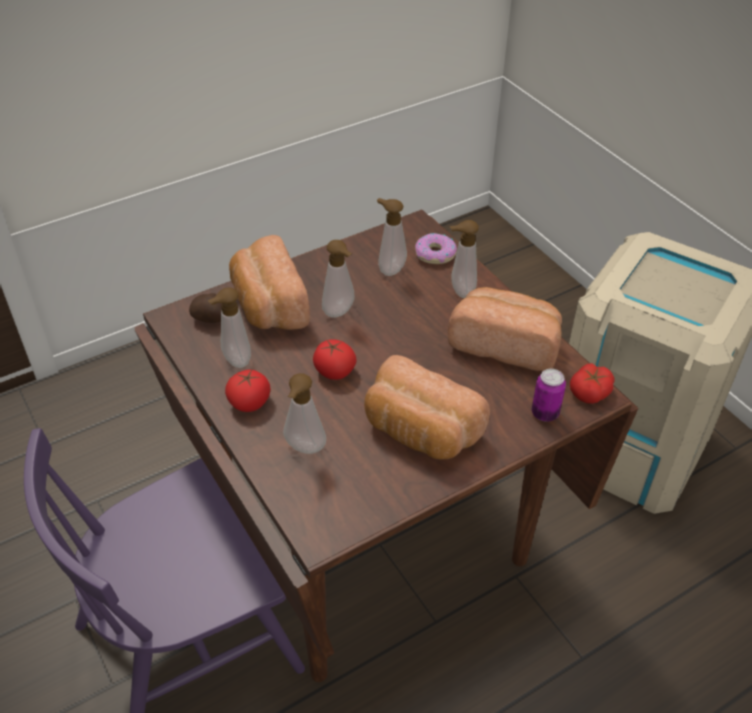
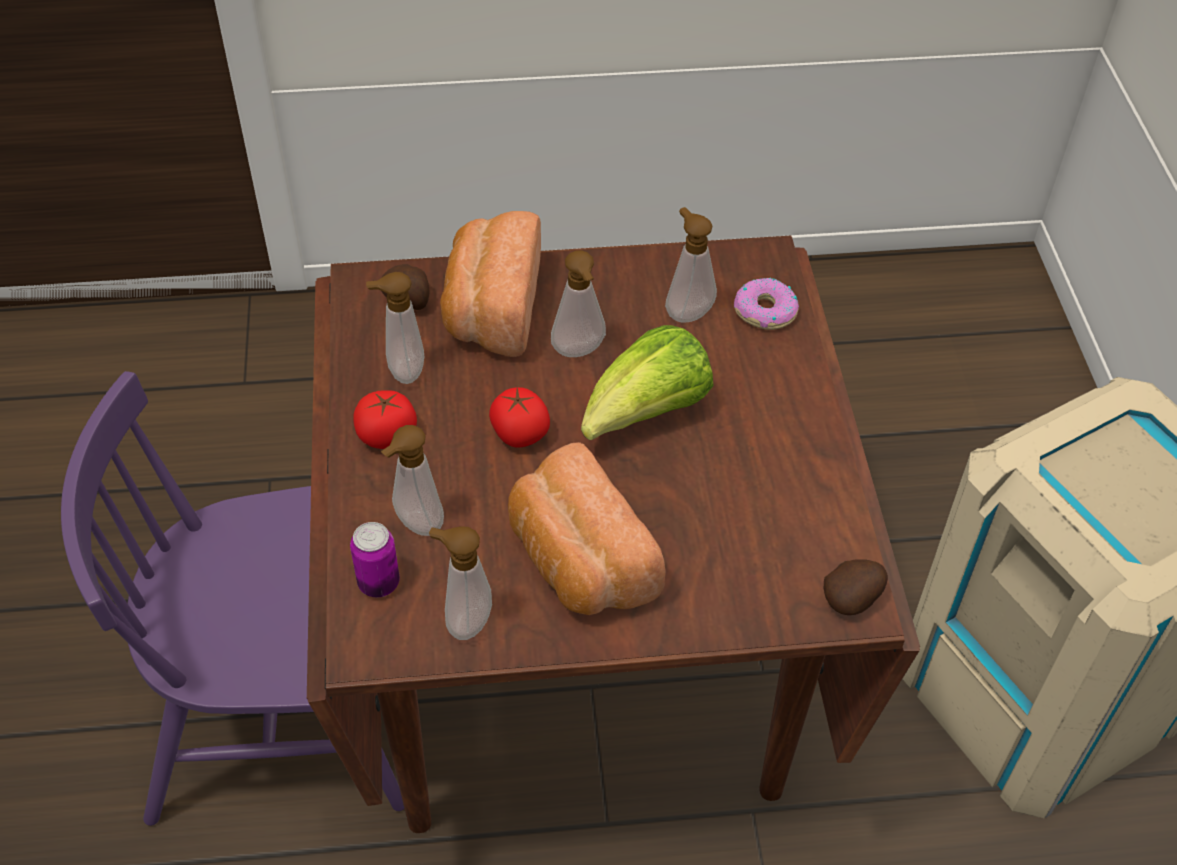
camera: 25 degrees right, 5 degrees up
bread [447,287,562,371] -> none
soap dispenser [450,220,479,298] -> soap dispenser moved to [429,526,492,640]
can [532,369,566,422] -> can moved to [350,522,400,597]
tomato [570,363,615,404] -> potato [824,559,888,615]
none -> lettuce [581,325,714,440]

